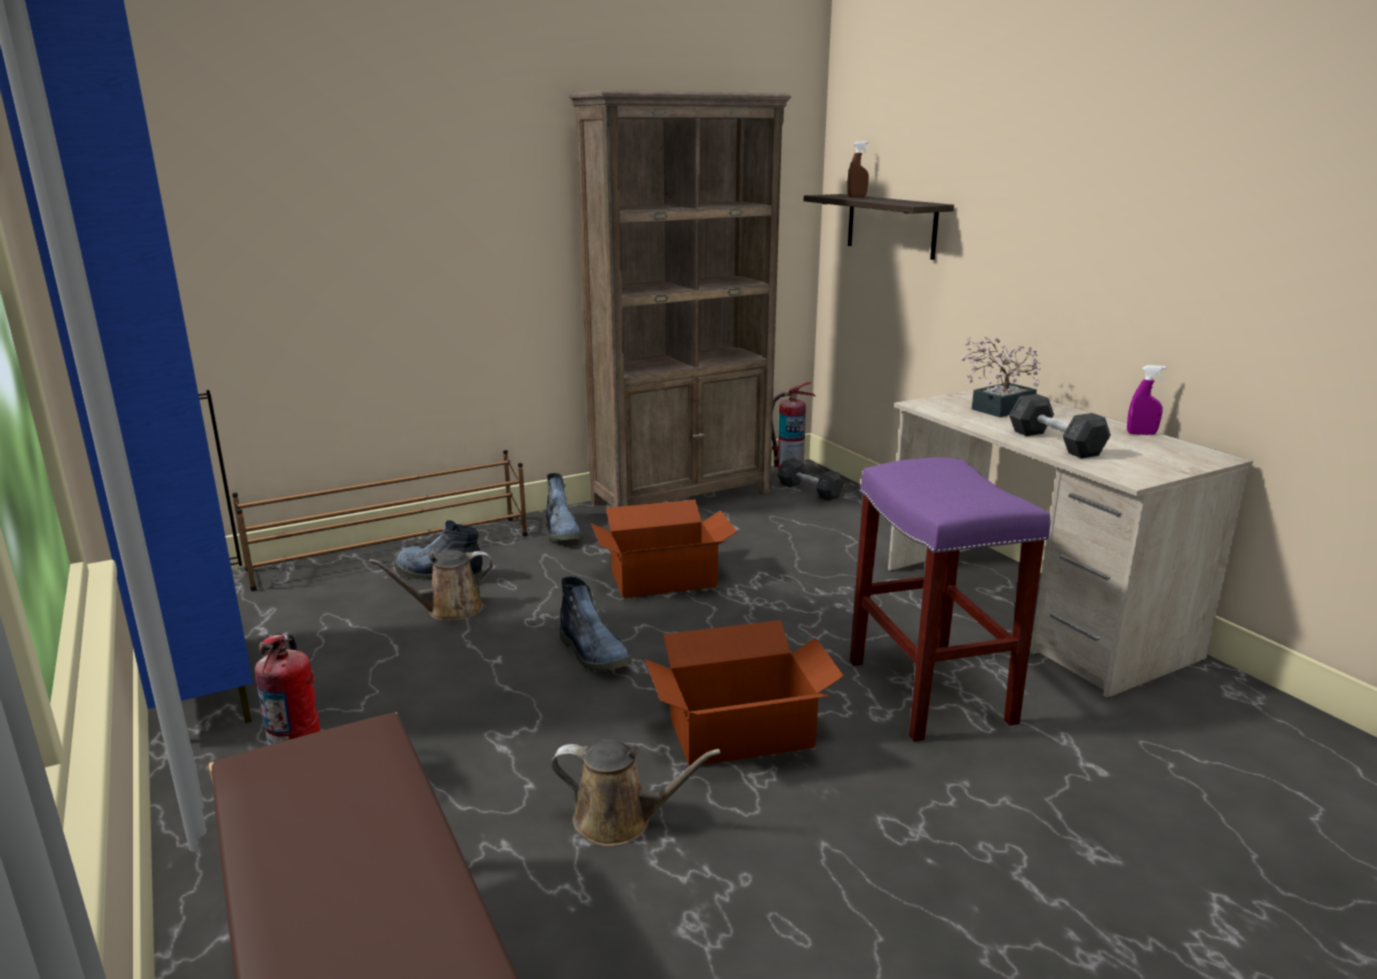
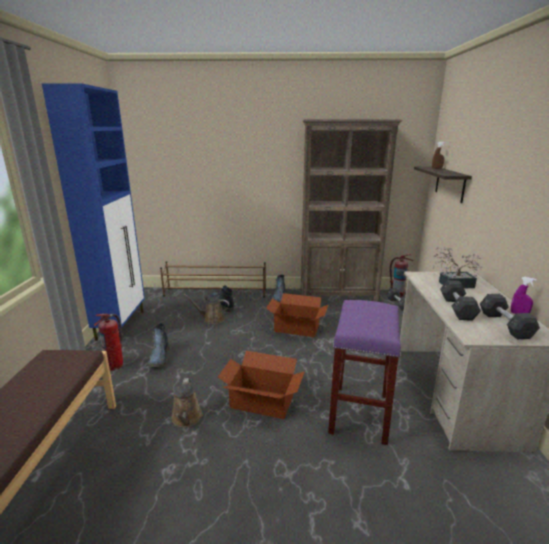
camera: 30 degrees right, 0 degrees up
brown watering can [551,740,721,847] -> brown watering can turned 45 degrees clockwise [171,378,203,427]
boot [559,577,632,671] -> boot moved to [148,323,169,367]
none -> grey dumbbell [480,294,540,339]

